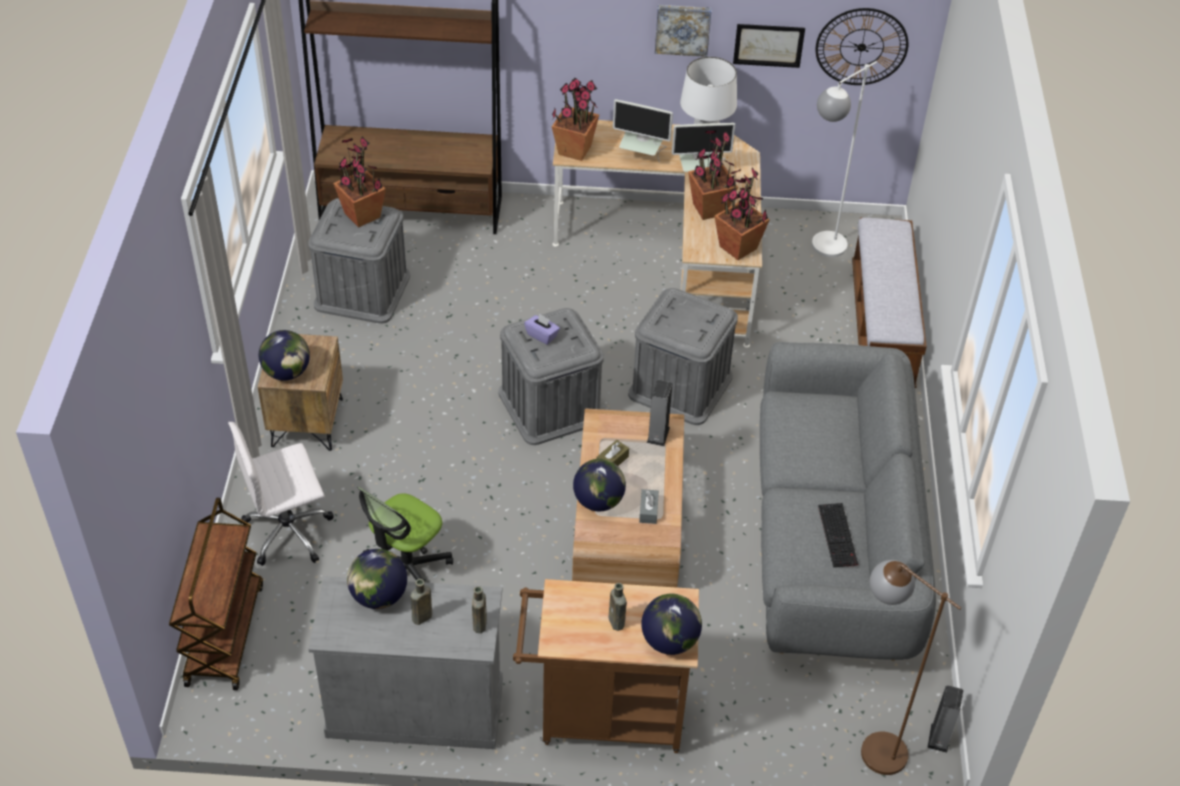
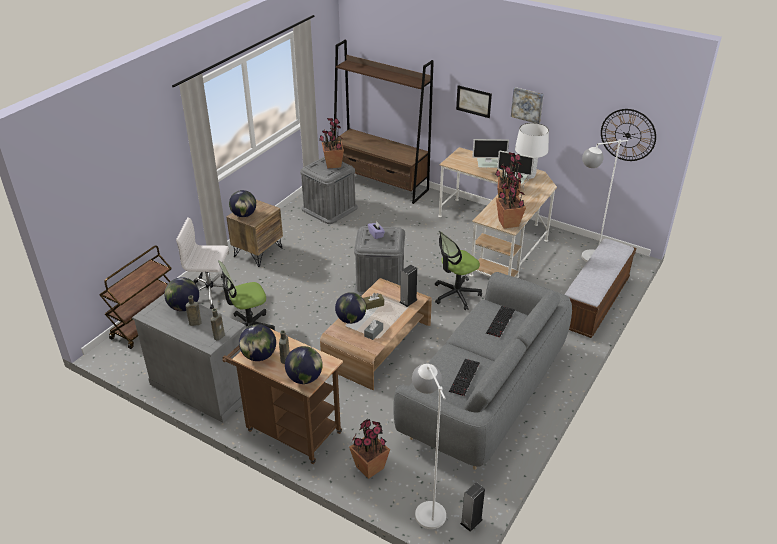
camera: 30 degrees right, 10 degrees down
potted plant [552,78,599,161] -> potted plant moved to [349,419,390,479]
monitor [613,99,673,163] -> monitor turned 45 degrees counterclockwise [472,139,509,168]
grey storage box [628,288,738,425] -> office chair [435,231,482,310]
picture [733,24,805,68] -> picture moved to [456,85,492,118]
brown floor lamp [861,560,961,775] -> white floor lamp [412,363,446,529]
none -> globe [239,324,276,361]
none -> keyboard [486,306,515,338]

